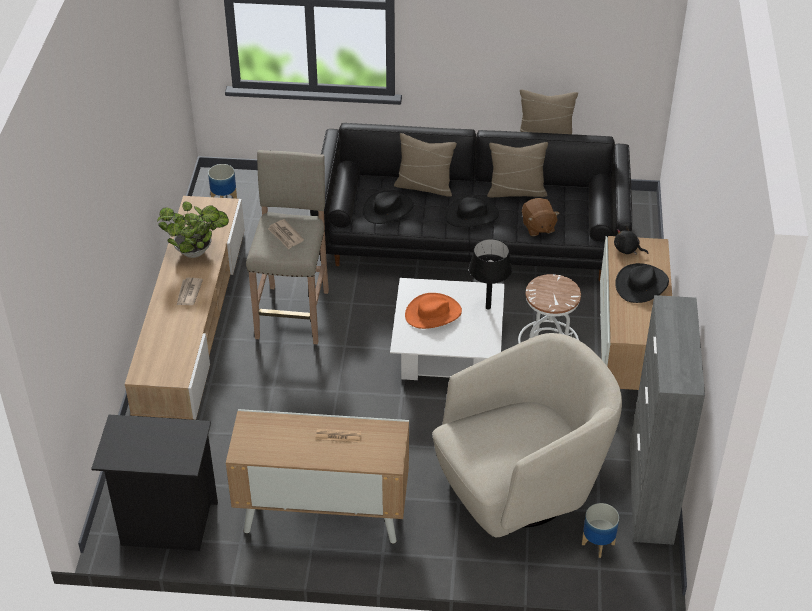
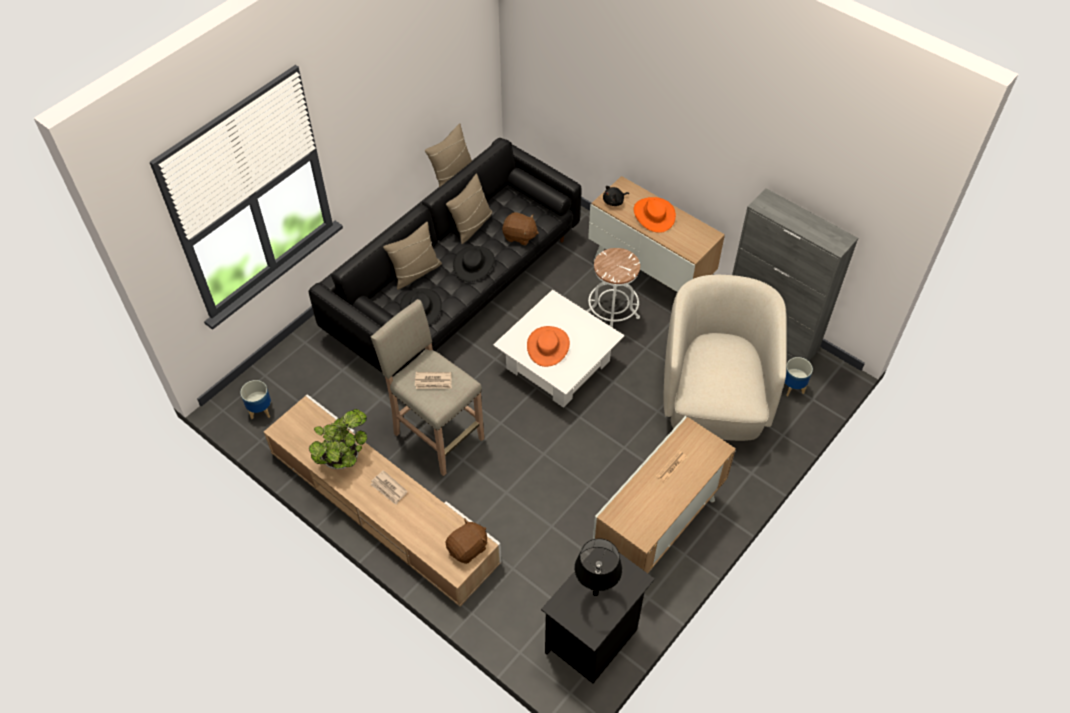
camera: 55 degrees left, 10 degrees up
black table lamp [469,239,512,310] -> black table lamp moved to [574,538,622,596]
black hat [615,263,669,303] -> orange hat [634,197,676,233]
none -> brown plush toy [445,519,487,564]

